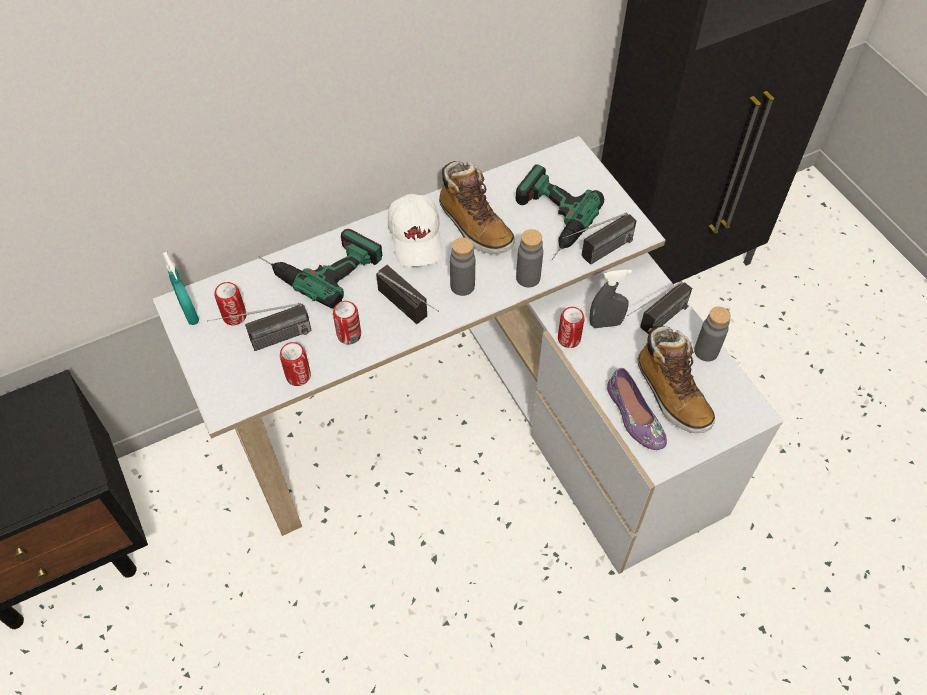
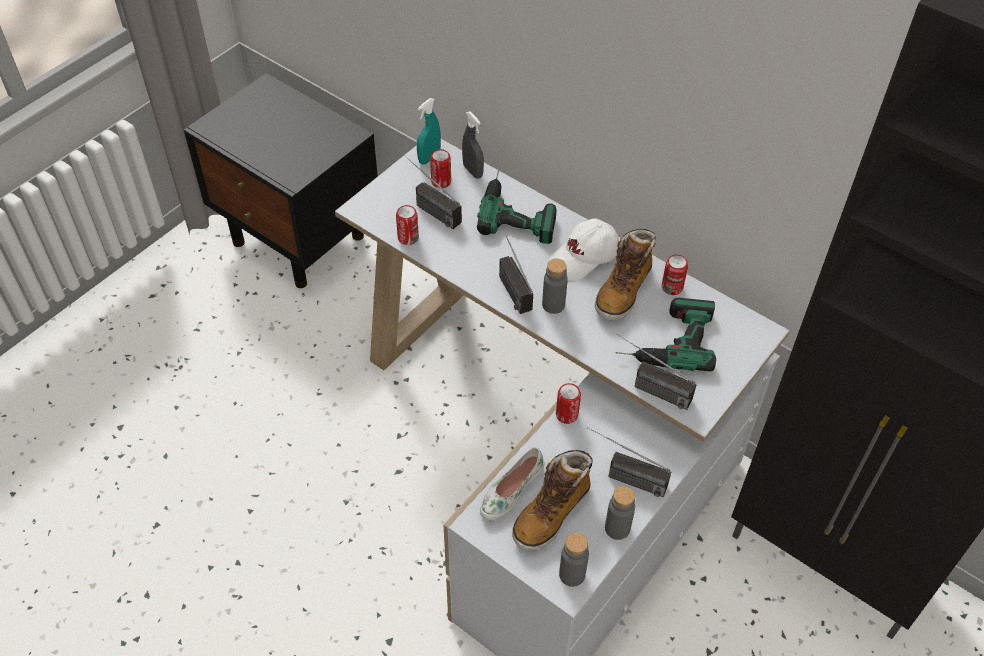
camera: 65 degrees right, 5 degrees down
can [333,301,361,344] -> can moved to [662,255,688,295]
radio [376,265,439,324] -> radio turned 135 degrees clockwise [499,221,533,314]
grey bottle [516,229,543,287] -> grey bottle moved to [559,533,589,587]
grey spray bottle [590,269,632,328] -> grey spray bottle moved to [462,111,484,179]
purple shoe [607,368,667,450] -> white shoe [480,447,544,521]

